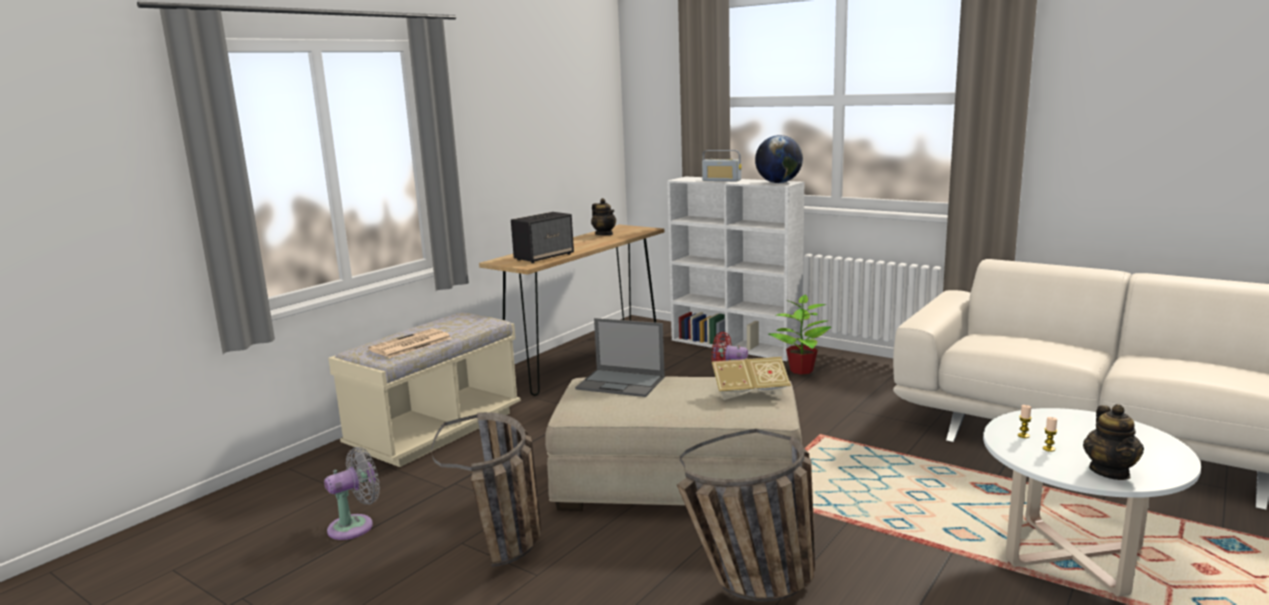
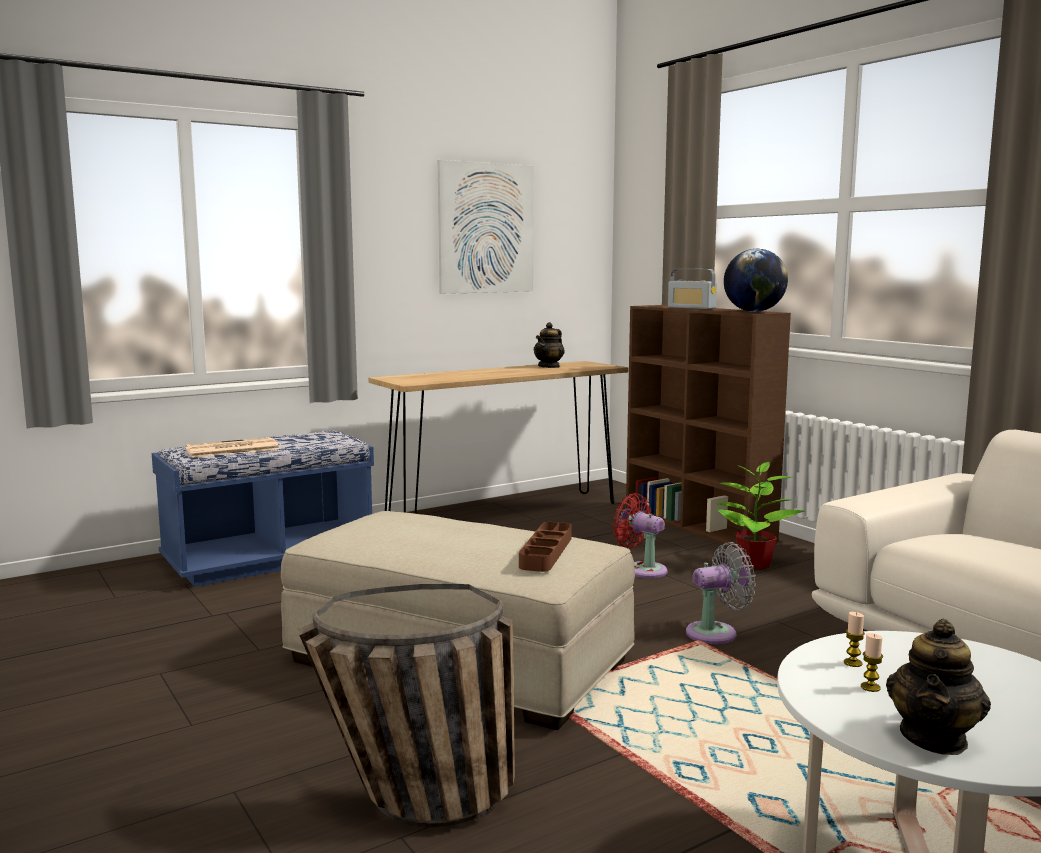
camera: 20 degrees right, 5 degrees down
grey fan [324,447,380,540] -> grey fan moved to [686,542,756,644]
beige bench [328,312,521,467] -> blue bench [152,430,374,587]
basket [431,412,541,567] -> none
speaker [511,212,574,263] -> none
laptop [575,318,665,397] -> none
teapot [591,198,616,235] -> teapot turned 45 degrees clockwise [534,322,565,368]
white bookcase [667,177,804,361] -> brown bookcase [626,305,791,549]
book [712,357,791,400] -> brown tray [519,522,572,572]
none -> picture [438,160,533,294]

